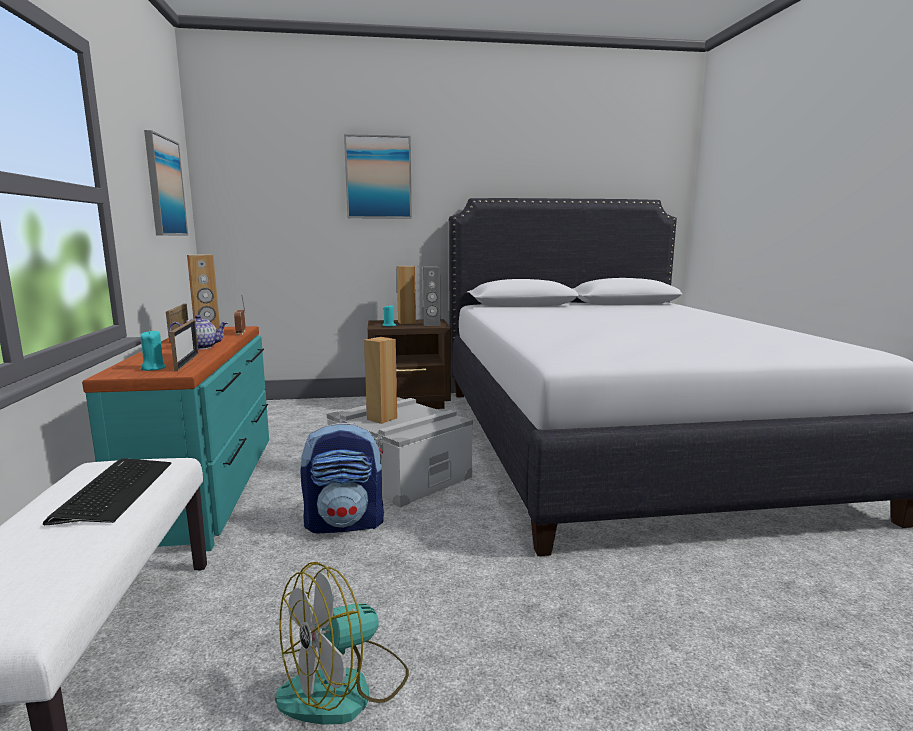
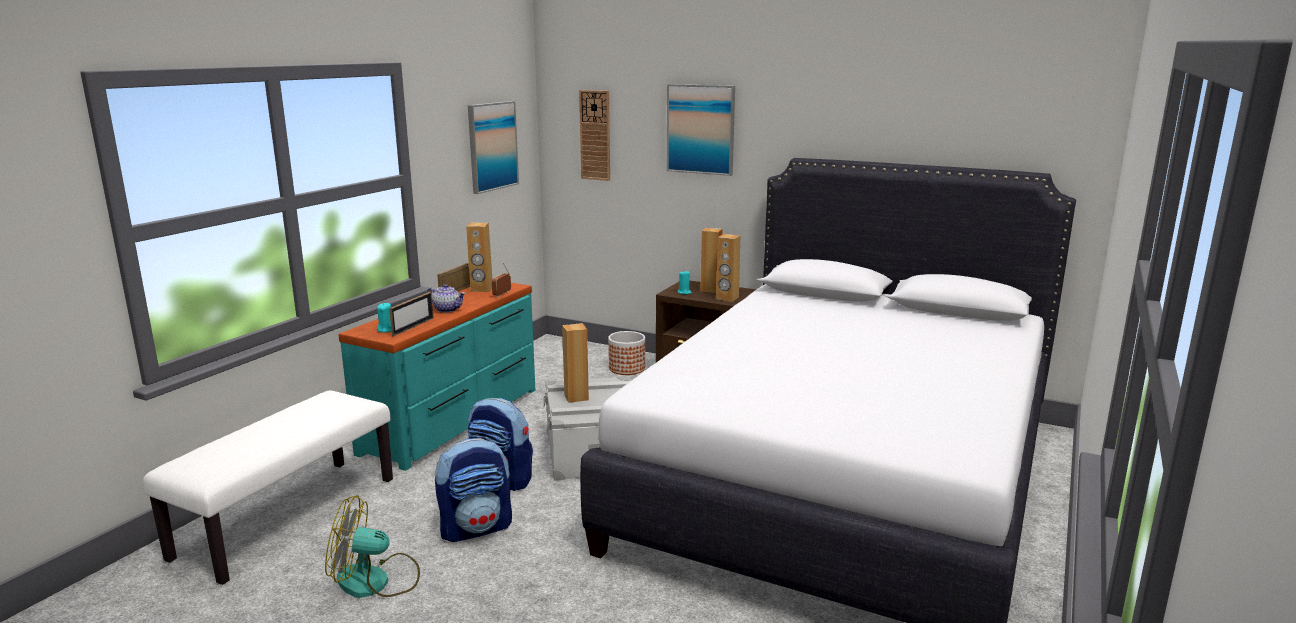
camera: 35 degrees right, 5 degrees up
keyboard [43,458,172,525] -> none
grey speaker [423,266,440,326] -> brown speaker [716,234,740,302]
none -> backpack [435,438,512,542]
none -> wall clock [579,90,610,181]
none -> planter [608,331,645,375]

